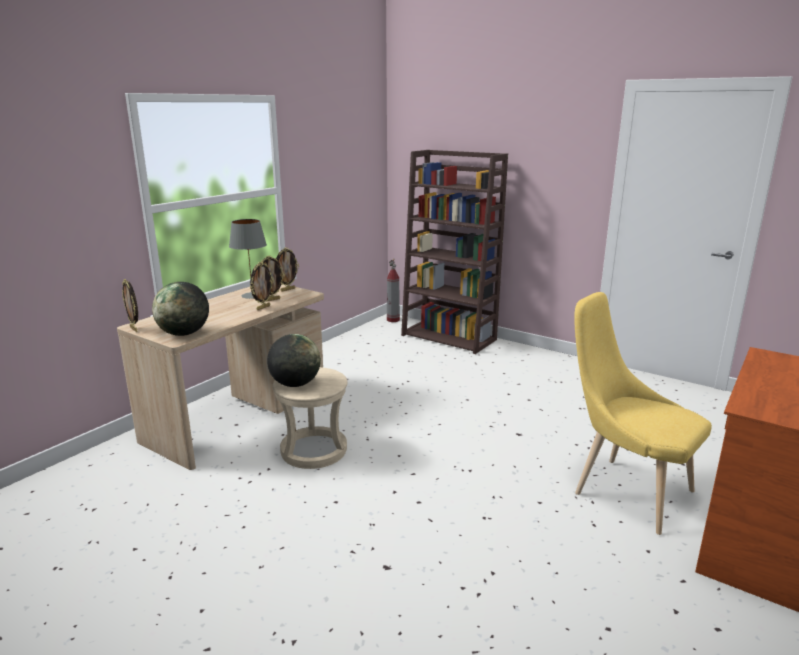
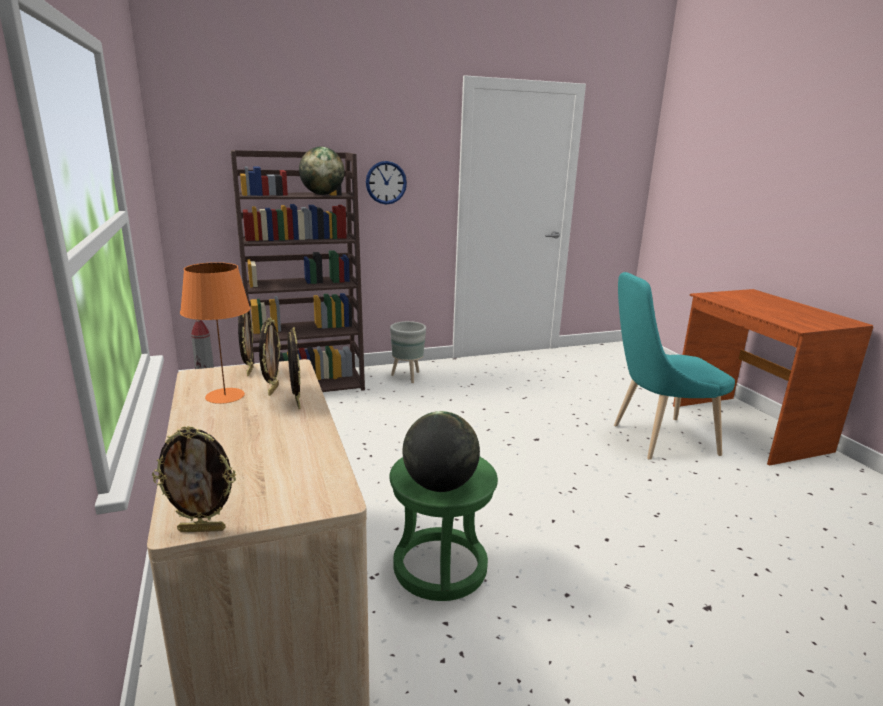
camera: 55 degrees left, 0 degrees up
globe [152,282,209,336] -> globe moved to [299,146,345,195]
grey table lamp [229,219,267,299] -> orange table lamp [180,262,251,404]
beige stool [272,367,348,469] -> green stool [389,457,498,601]
yellow chair [574,292,712,535] -> turquoise chair [614,272,735,460]
none -> wall clock [366,161,407,204]
none -> grey planter [390,321,426,383]

